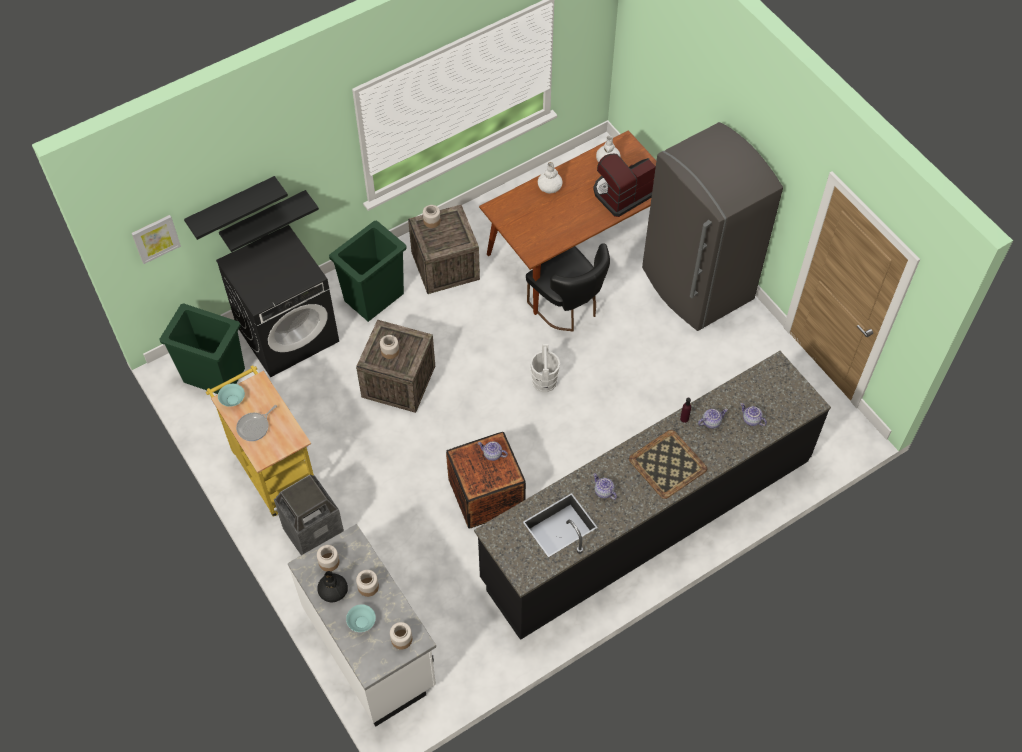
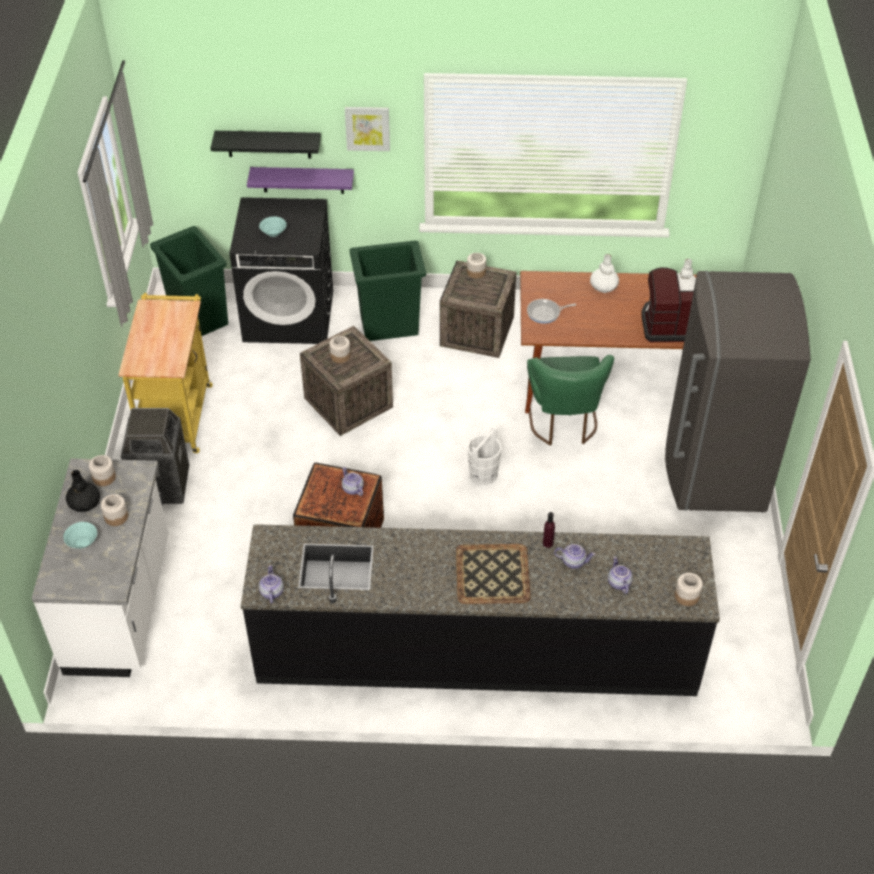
camera: 35 degrees right, 10 degrees down
picture [132,215,181,264] -> picture moved to [345,107,390,151]
turquoise bowl [218,384,245,407] -> turquoise bowl moved to [259,217,287,237]
black shelf [219,190,319,252] -> purple shelf [247,167,354,194]
frying pan [236,405,277,441] -> frying pan moved to [527,299,576,324]
jar [390,622,412,650] -> jar moved to [675,573,703,606]
black chair [526,243,610,331] -> green chair [527,355,614,446]
teapot [593,473,617,500] -> teapot moved to [259,565,284,604]

